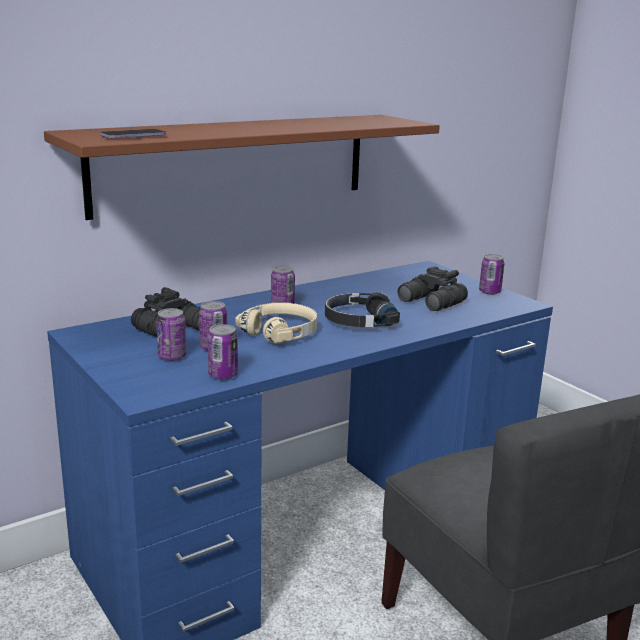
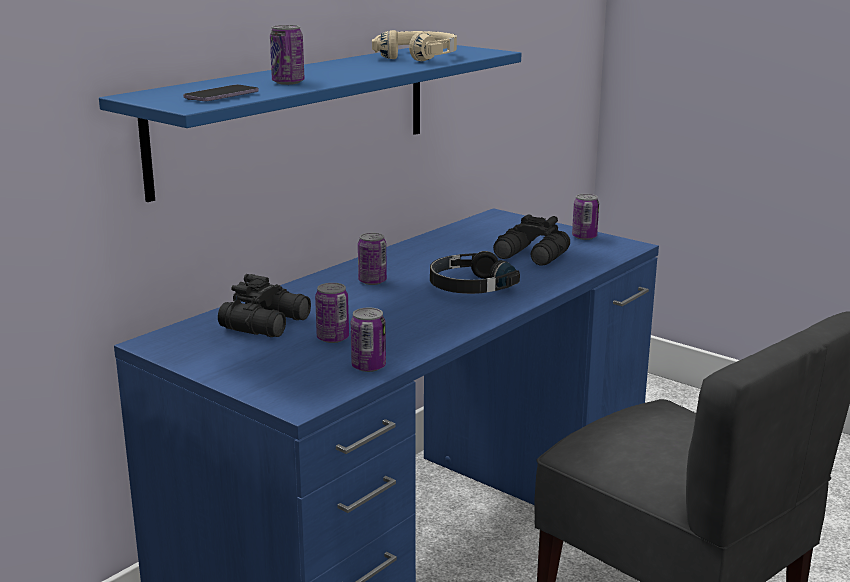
camera: 15 degrees left, 0 degrees up
brown shelf [44,115,440,220] -> blue shelf [99,45,521,202]
can [156,308,186,361] -> can moved to [270,25,305,85]
beige headphones [235,303,317,344] -> beige headphones moved to [372,30,457,61]

